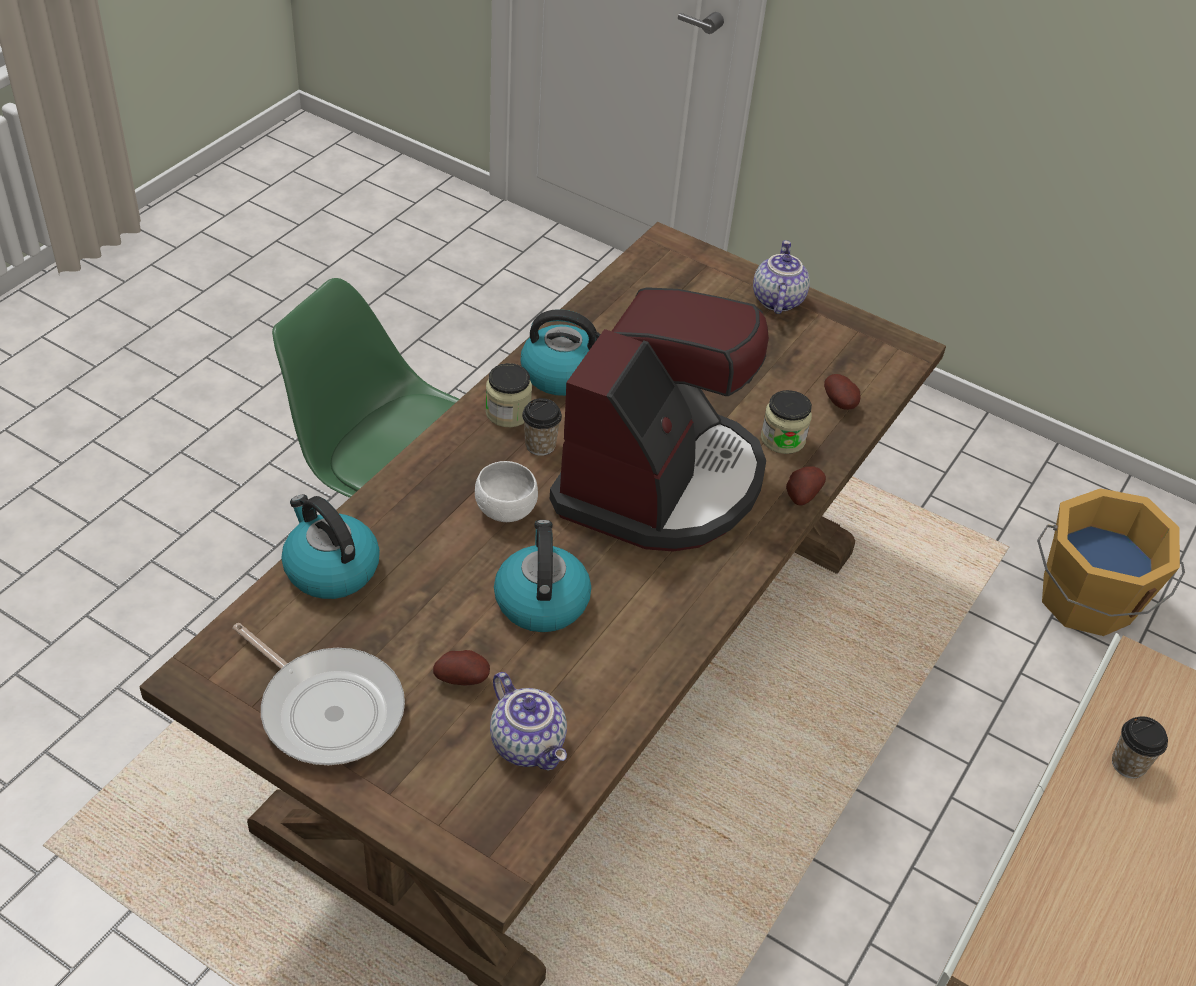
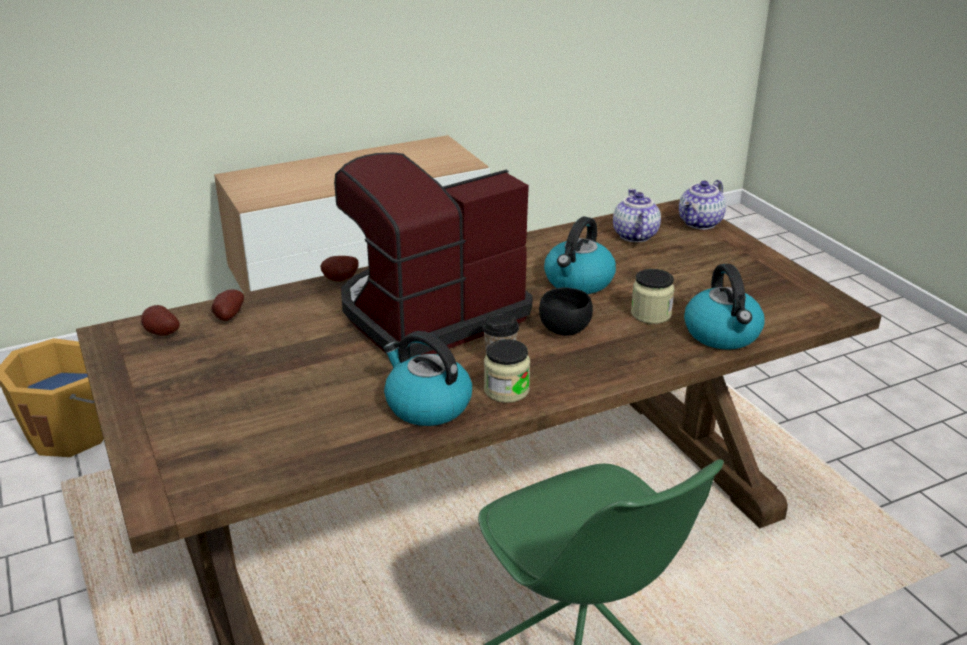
camera: 145 degrees left, 15 degrees down
frying pan [233,623,405,765] -> none
potato [433,650,490,686] -> potato moved to [141,305,180,336]
white bowl [475,461,538,522] -> black bowl [539,288,593,336]
teapot [753,240,810,314] -> teapot moved to [679,180,726,230]
jar [761,390,812,454] -> jar moved to [631,269,675,324]
cup [1112,716,1168,779] -> none

